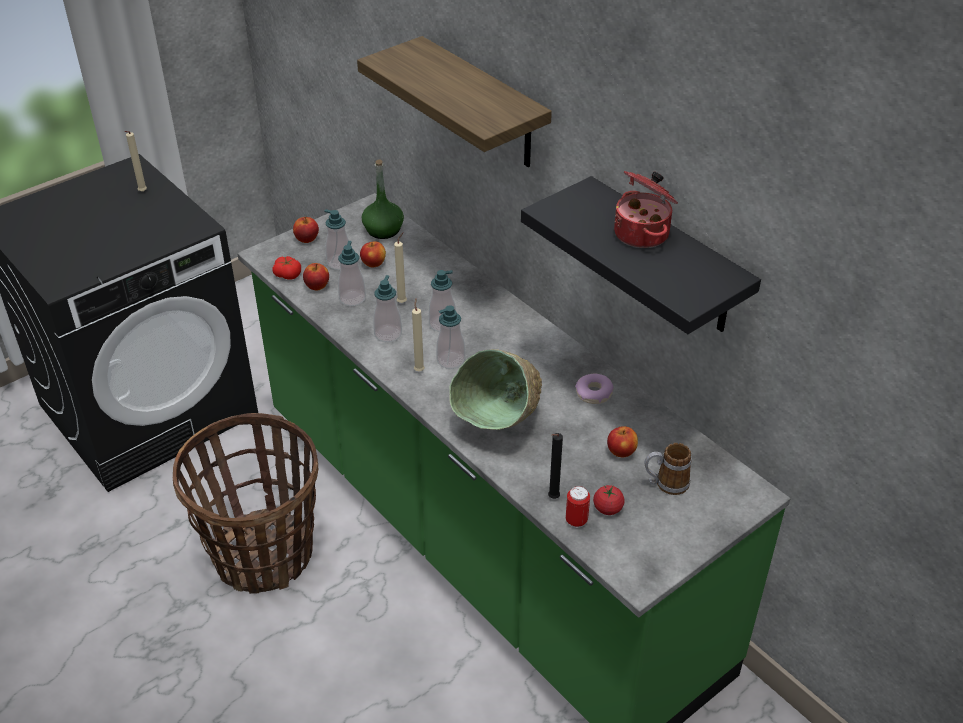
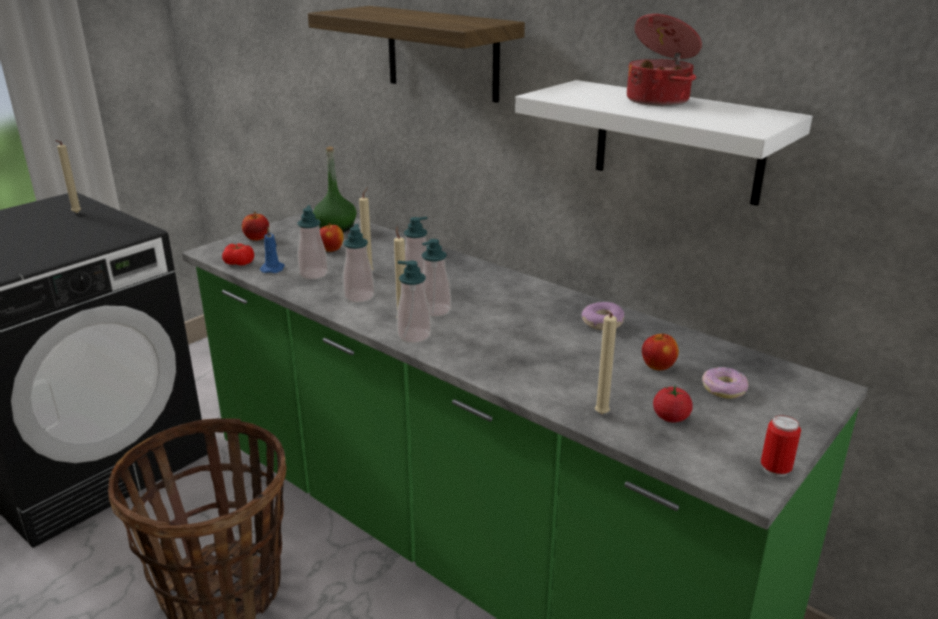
camera: 10 degrees left, 15 degrees down
apple [303,263,329,290] -> blue candle [260,227,285,273]
soap dispenser [324,209,349,270] -> soap dispenser moved to [397,260,431,343]
green bowl [449,349,542,430] -> none
black shelf [521,176,761,334] -> white shelf [515,80,812,206]
black candle [548,433,563,499] -> beige candle [595,311,617,414]
can [566,486,590,528] -> can moved to [761,415,801,477]
mug [645,443,692,495] -> donut [702,367,748,399]

